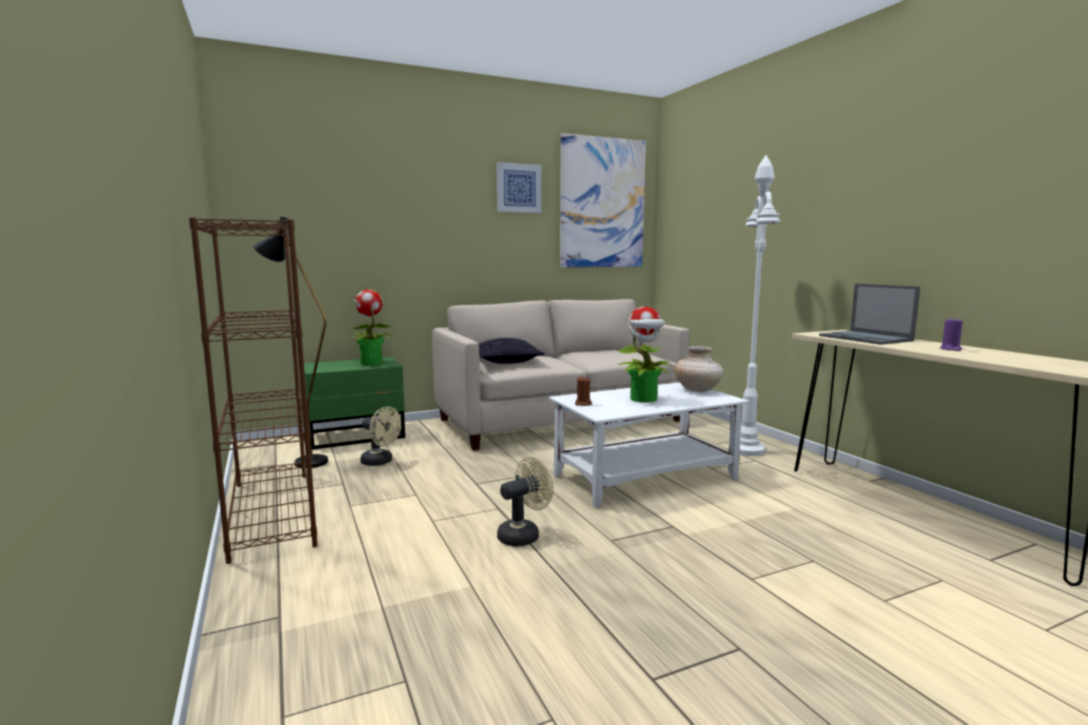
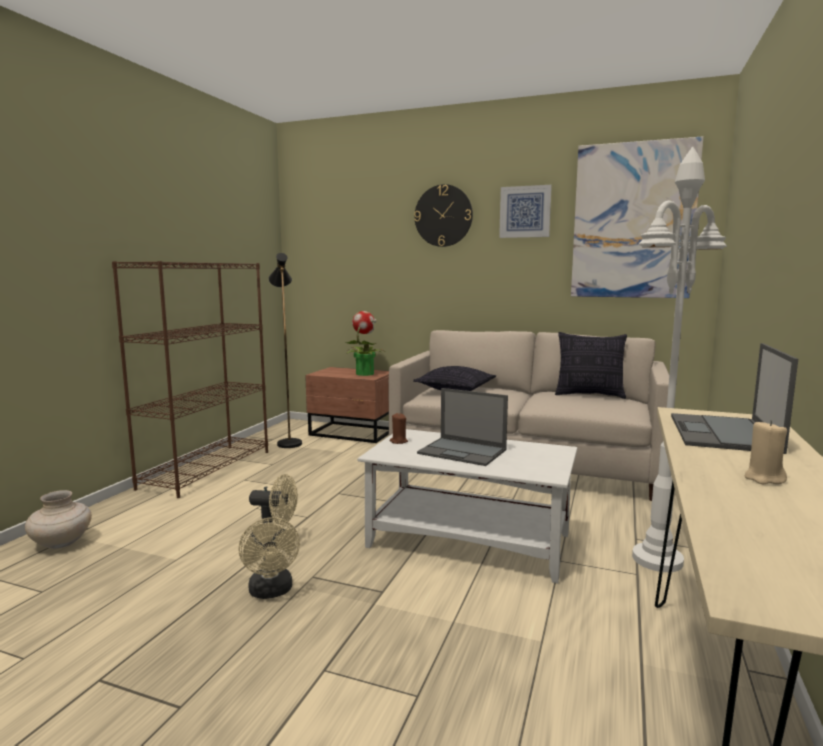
camera: 45 degrees right, 0 degrees up
green nightstand [304,357,405,450] -> brown nightstand [305,367,389,443]
beige fan [360,406,401,466] -> beige fan moved to [238,517,300,599]
potted plant [616,307,672,402] -> laptop [417,388,508,466]
beige vase [674,346,723,392] -> beige vase moved to [25,490,92,549]
purple candle [940,317,963,351] -> beige candle [744,420,787,484]
none -> wall clock [414,184,473,247]
none -> pillow [555,332,627,399]

